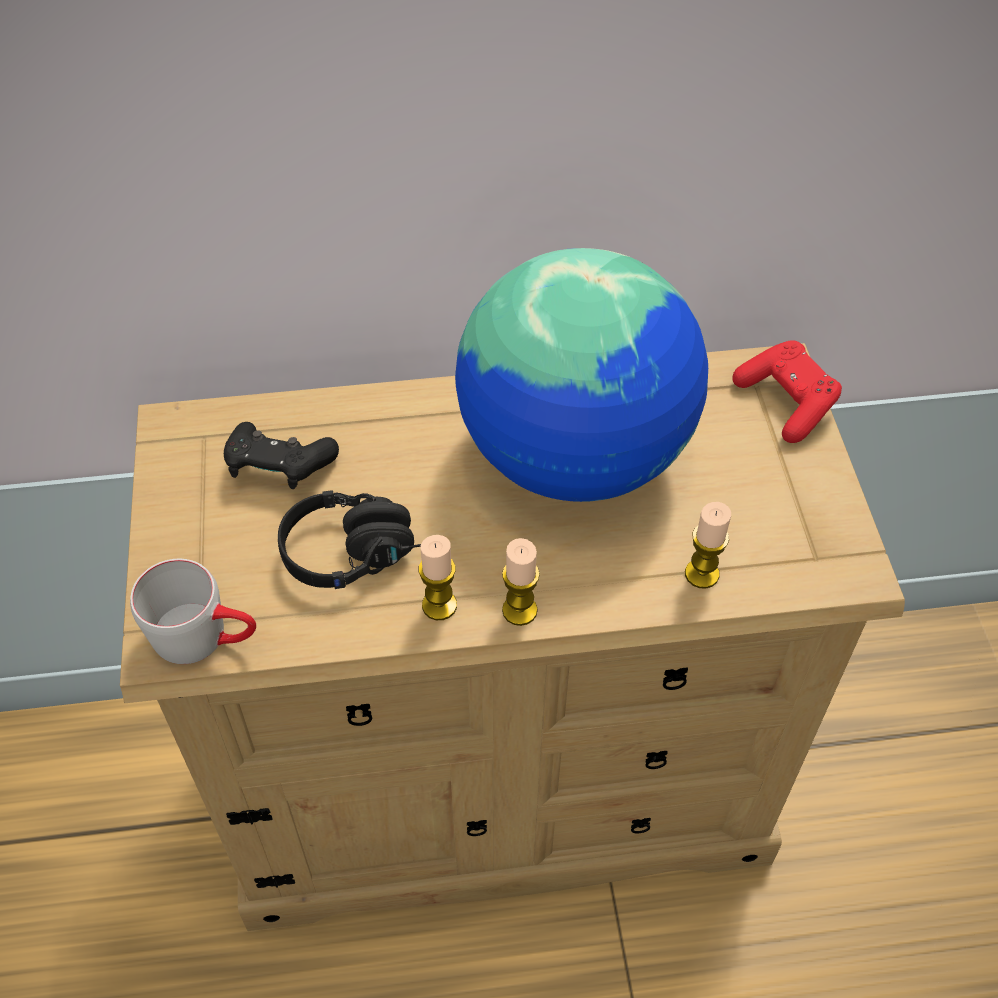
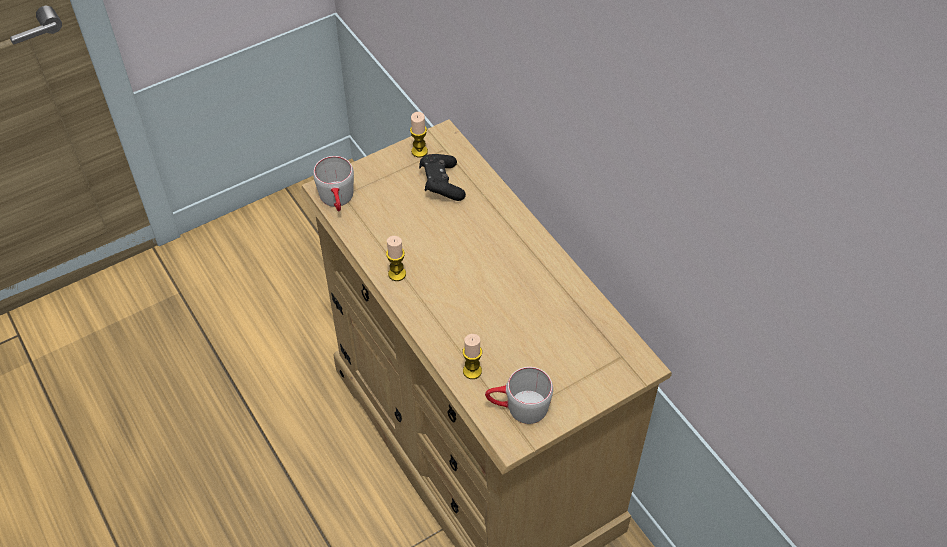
camera: 65 degrees right, 0 degrees up
black headphones [278,490,421,589] -> none
globe [455,248,708,502] -> none
candle [502,538,540,626] -> candle moved to [410,112,428,158]
red game controller [732,340,842,443] -> none
none -> grey mug [485,367,553,424]

